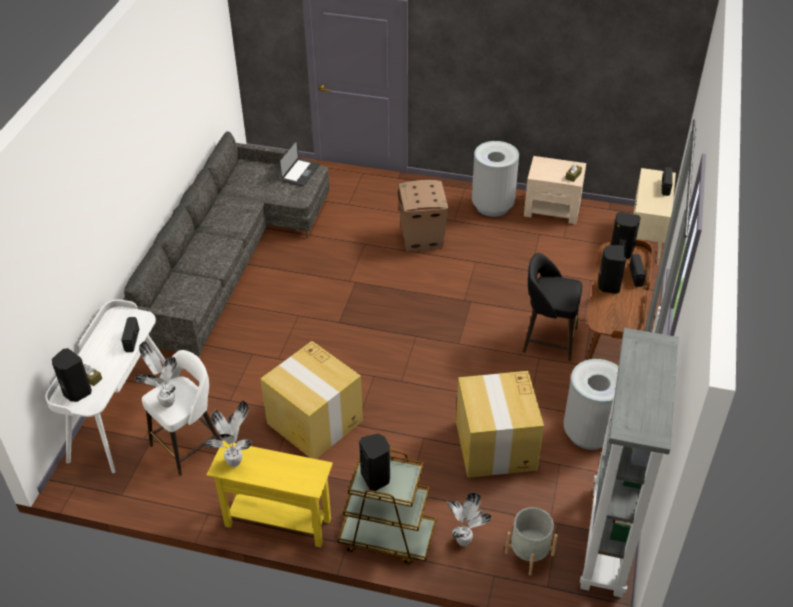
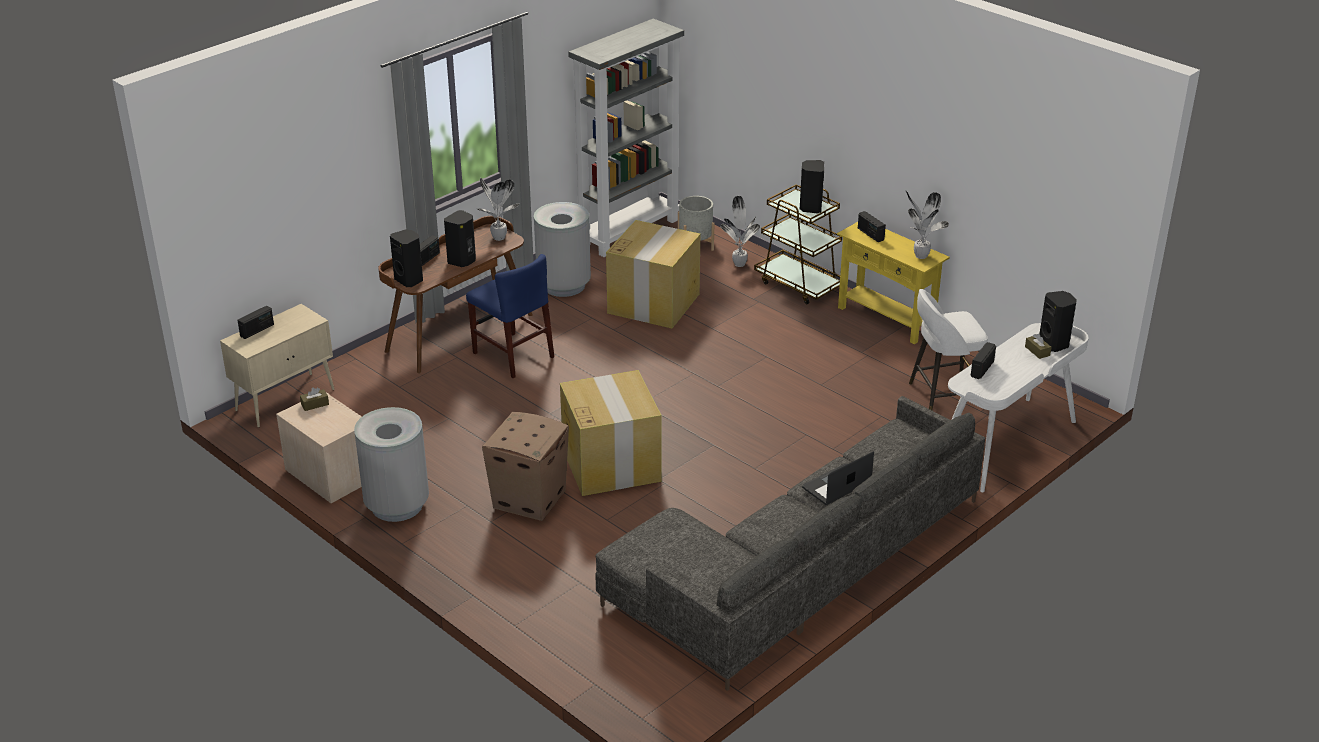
camera: 150 degrees left, 10 degrees down
potted plant [135,341,177,408] -> potted plant moved to [478,178,519,241]
cardboard box [260,341,363,459] -> cardboard box moved to [560,370,661,496]
laptop [279,140,320,186] -> laptop moved to [802,452,874,505]
black stool [523,253,582,361] -> blue chair [466,254,554,378]
none -> radio [858,211,886,242]

